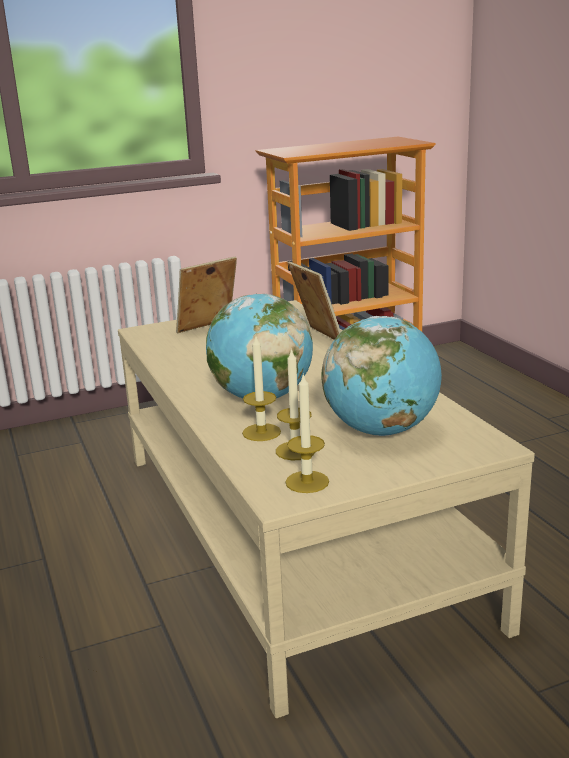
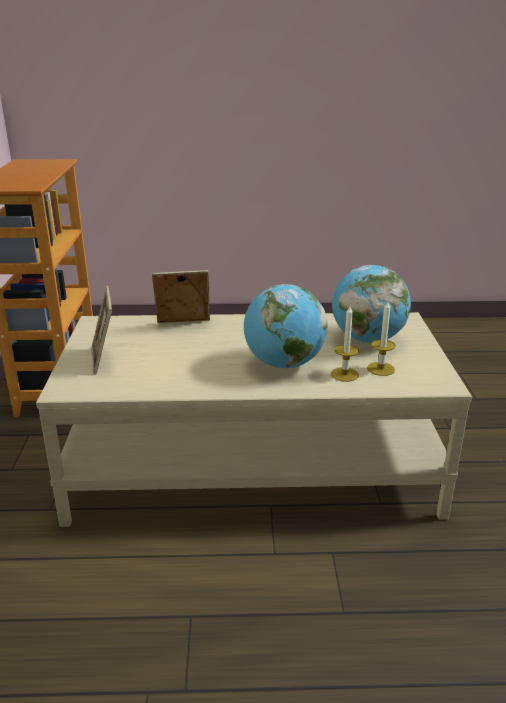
camera: 70 degrees left, 5 degrees up
candle [285,373,329,493] -> none

